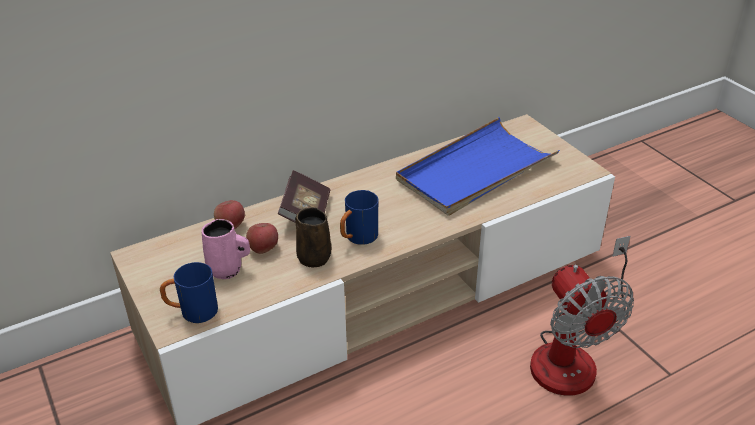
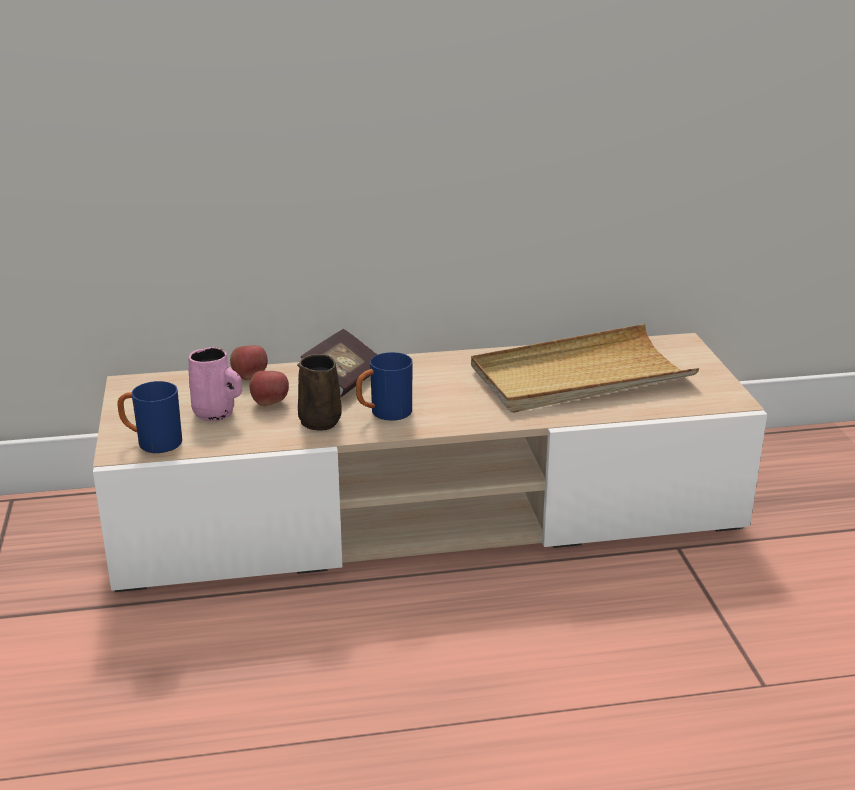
camera: 20 degrees right, 10 degrees down
blue tray [396,117,560,216] -> beige tray [471,324,700,413]
fan [530,236,634,396] -> none

